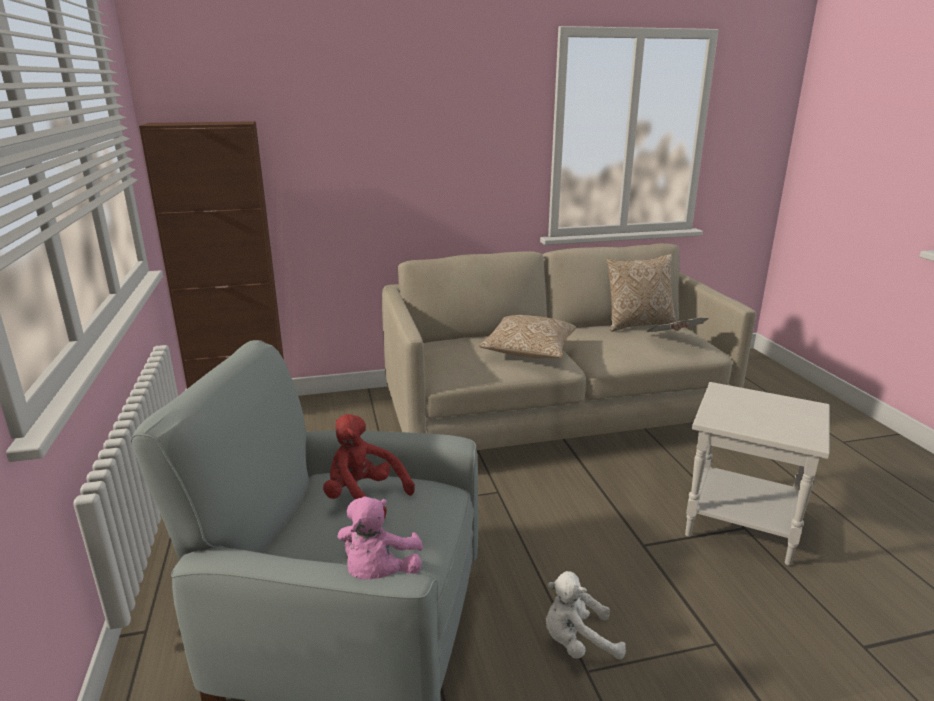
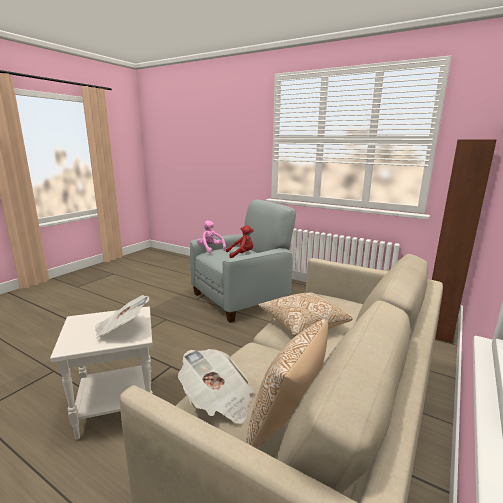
camera: 135 degrees right, 5 degrees down
white plush toy [546,571,626,659] -> none
none -> newspaper [95,295,149,338]

